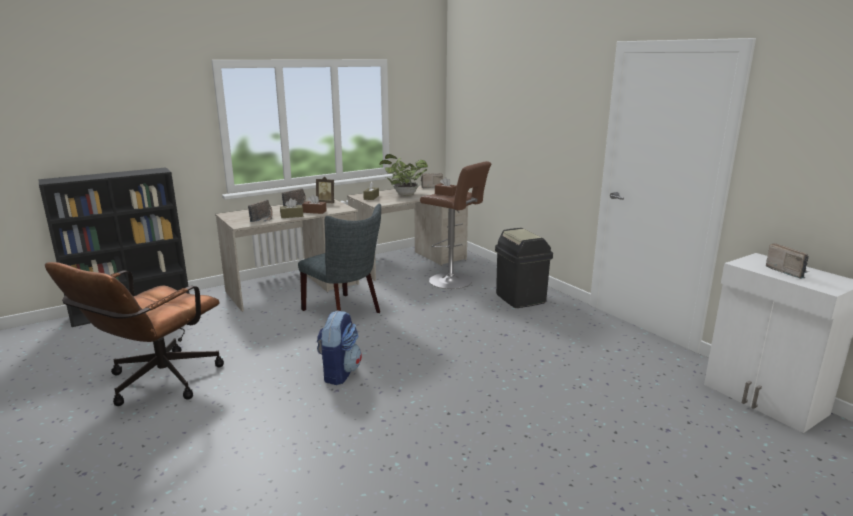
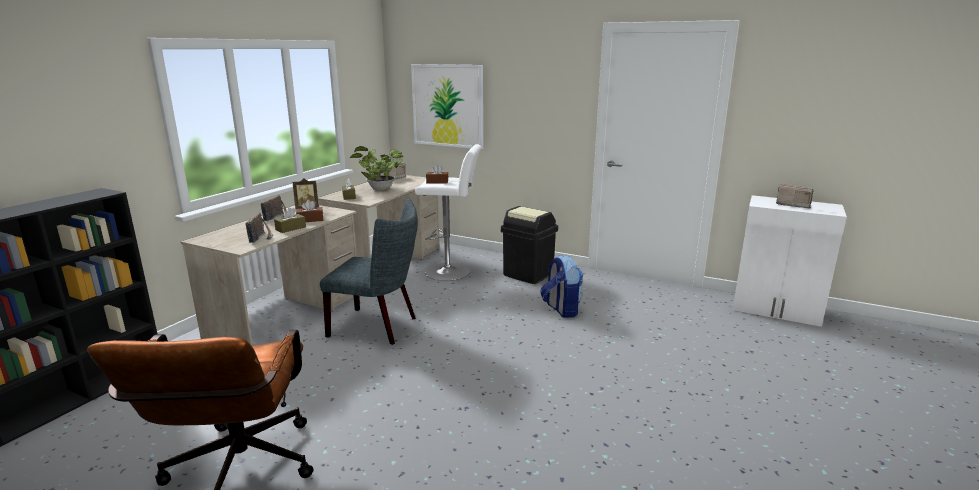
camera: 30 degrees left, 0 degrees up
backpack [316,310,362,385] -> backpack moved to [540,255,583,318]
brown stool [420,161,491,289] -> white stool [415,144,482,281]
none -> picture [411,64,483,149]

